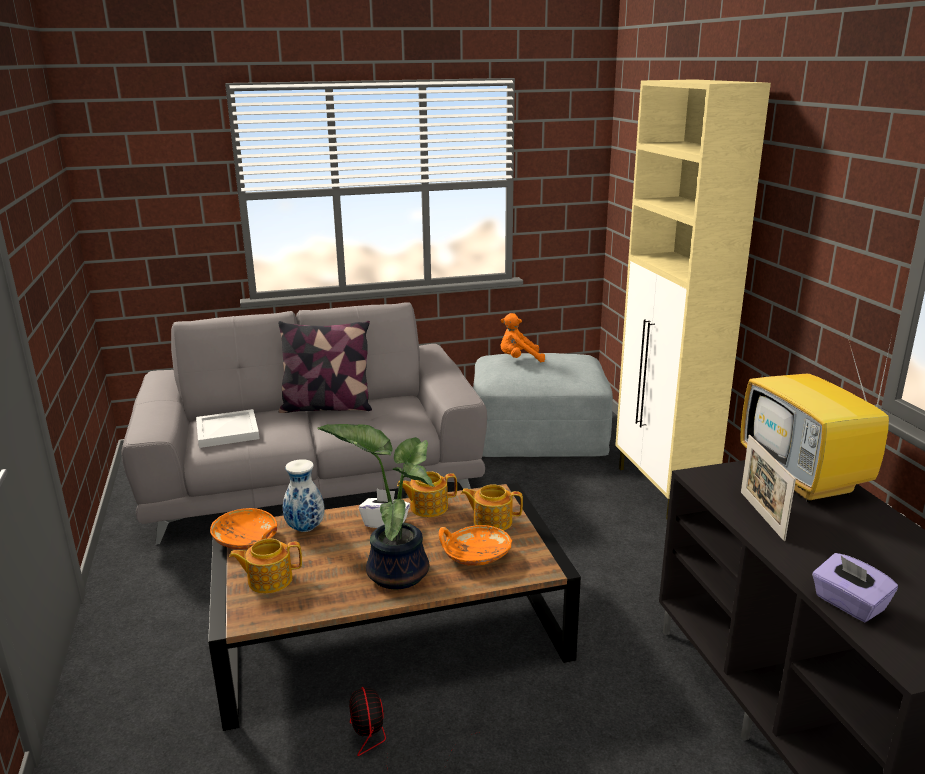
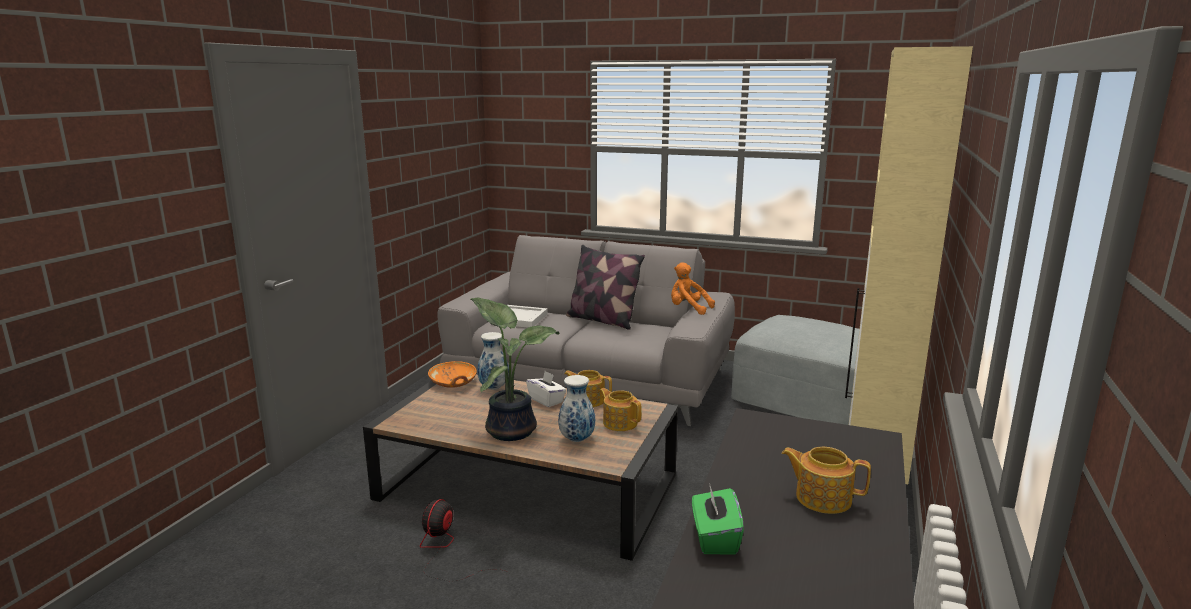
camera: 35 degrees right, 5 degrees down
teapot [229,539,302,593] -> teapot moved to [782,447,871,514]
orange bowl [439,525,512,566] -> vase [558,375,595,442]
orange plush toy [500,313,545,363] -> orange plush toy moved to [671,262,715,315]
television [740,335,892,502] -> none
picture frame [741,435,796,541] -> none
purple tissue box [812,553,898,623] -> green tissue box [692,486,744,555]

